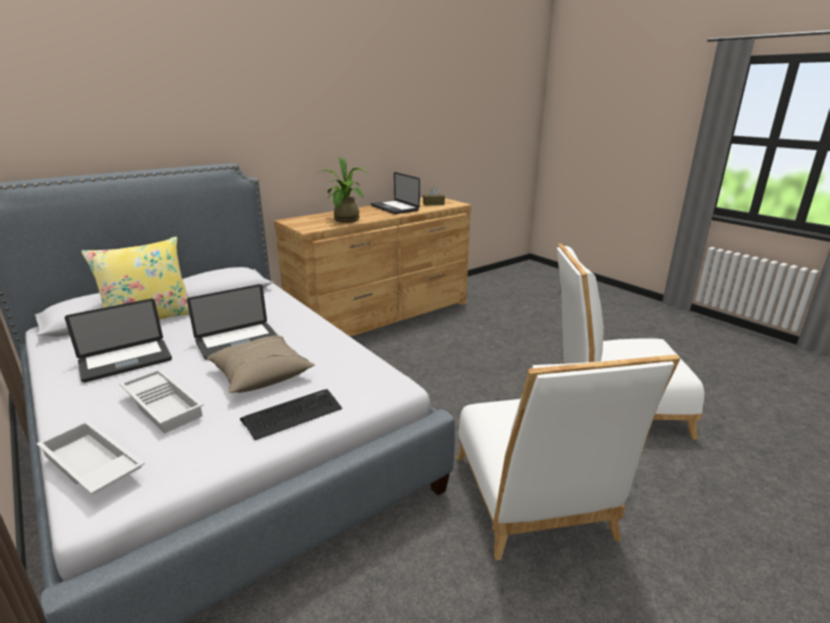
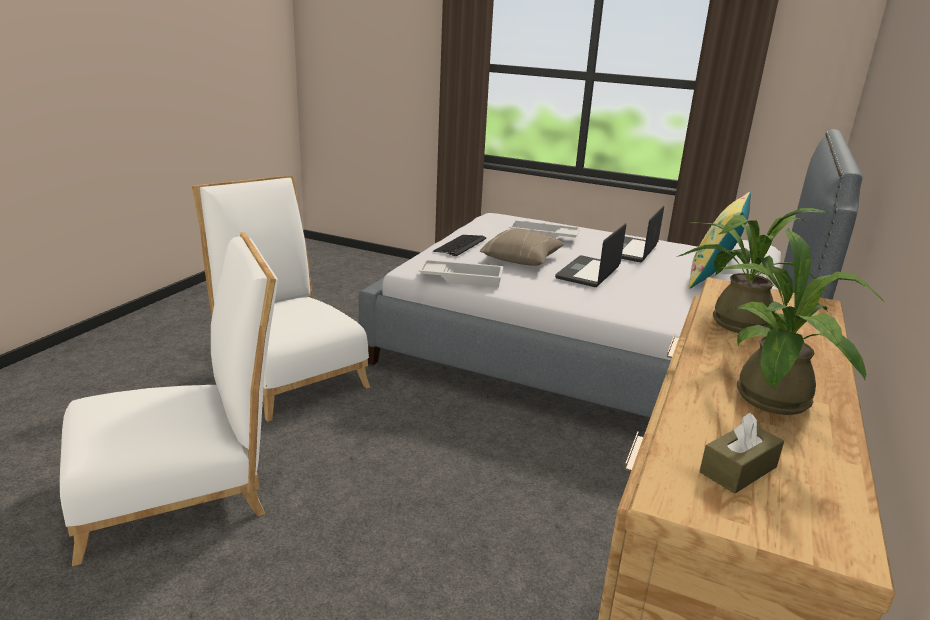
camera: 150 degrees right, 0 degrees up
white tray [36,420,145,494] -> white tray moved to [419,259,504,288]
laptop [371,172,420,214] -> potted plant [719,228,884,415]

